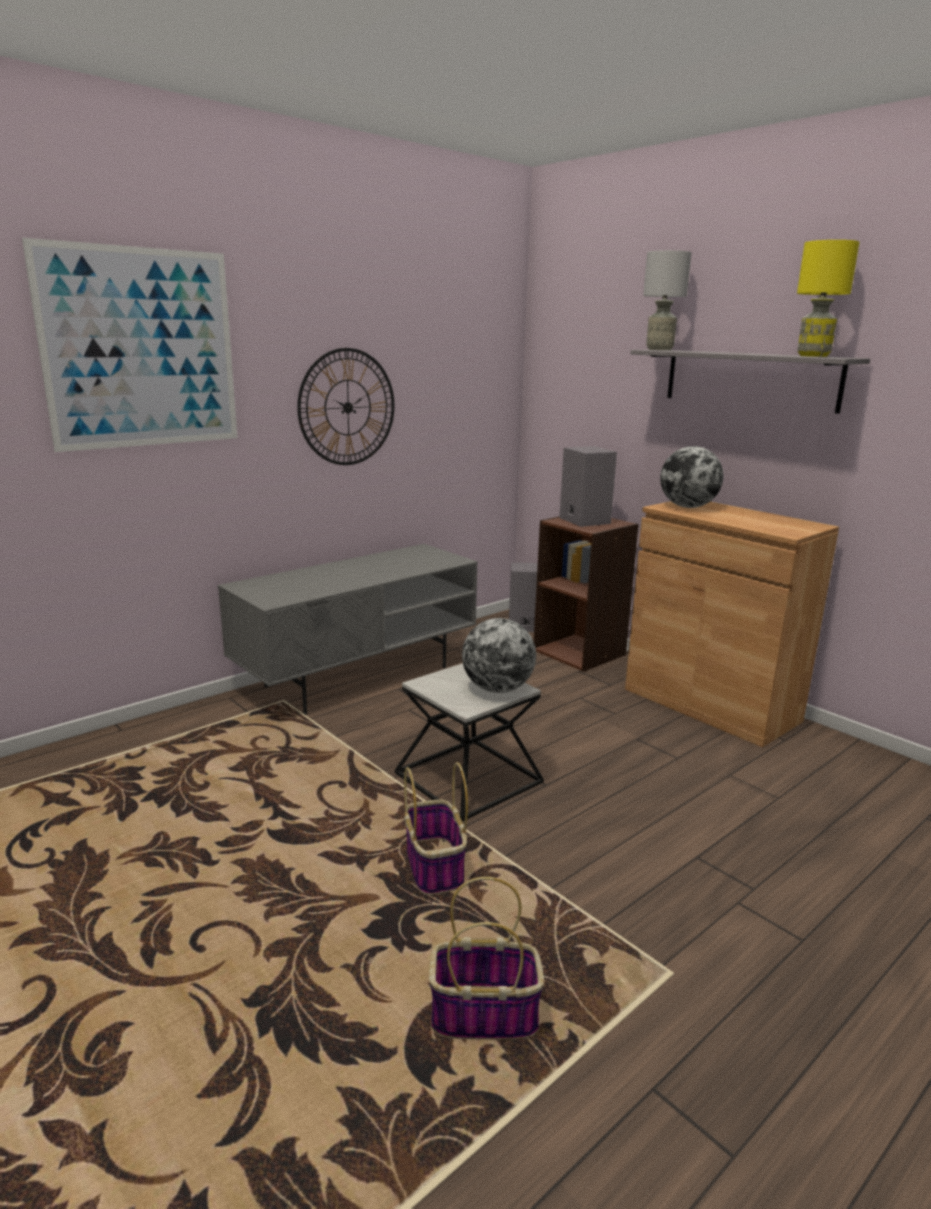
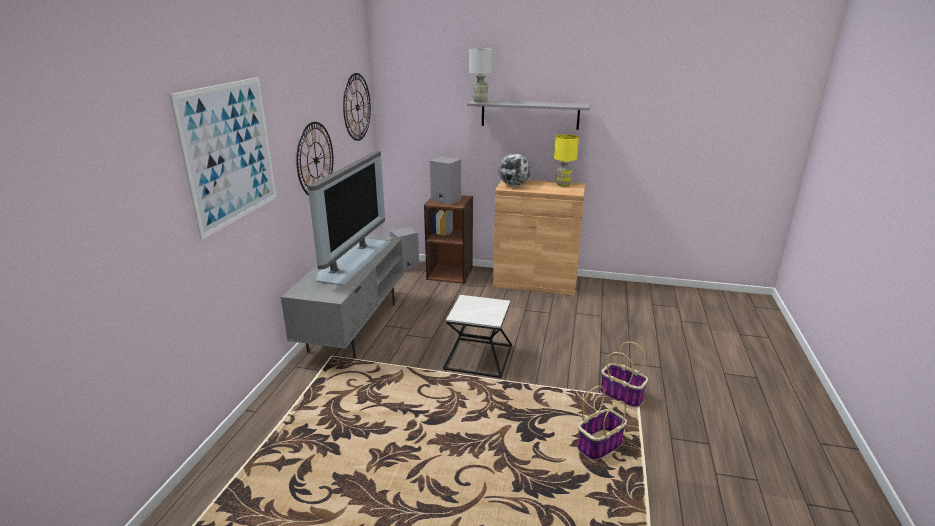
camera: 35 degrees left, 5 degrees up
basket [404,762,468,895] -> basket moved to [600,342,648,408]
globe [462,618,536,693] -> none
yellow table lamp [797,240,859,357] -> yellow table lamp moved to [554,134,579,187]
none -> television [308,150,391,286]
none -> wall clock [343,73,371,141]

